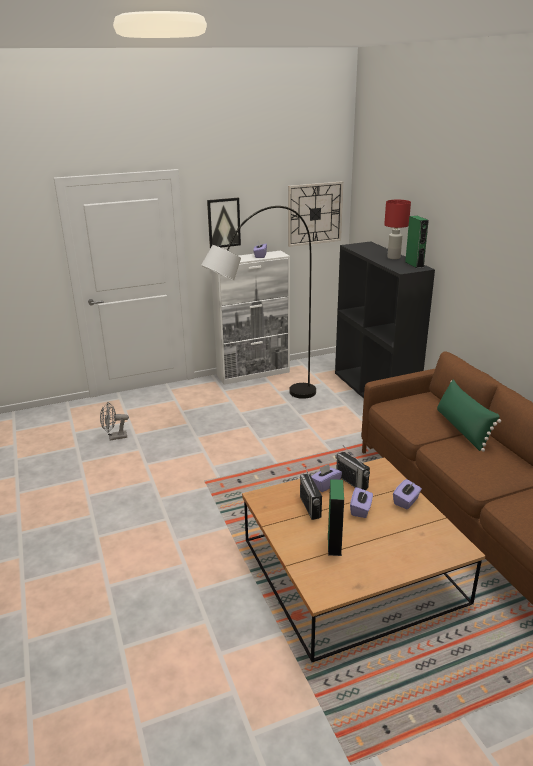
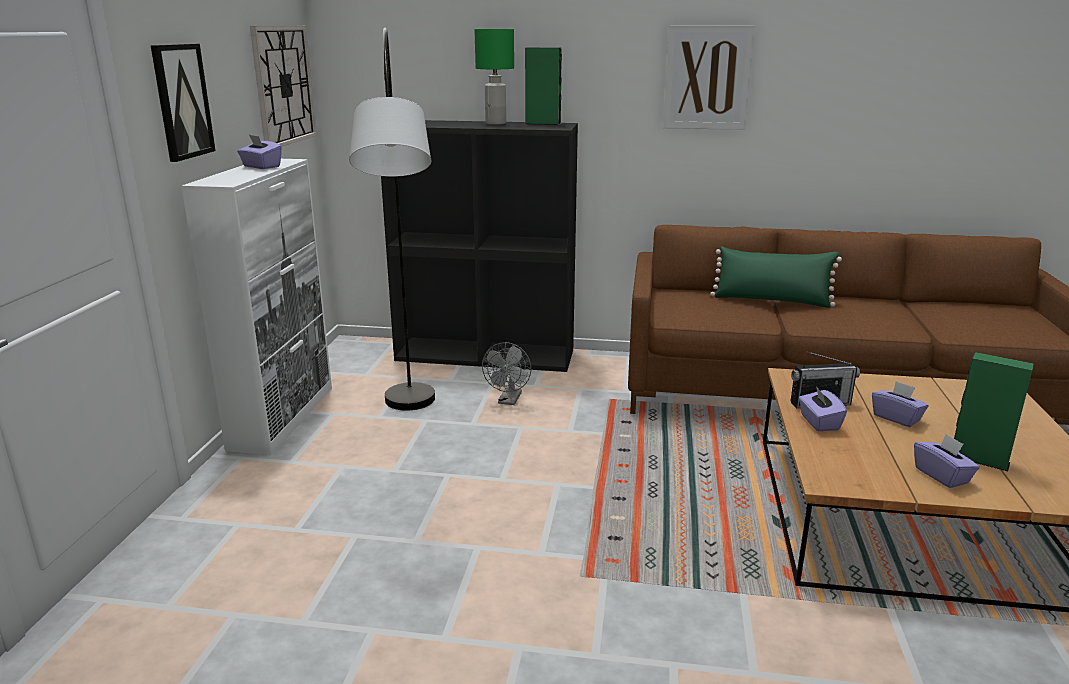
camera: 60 degrees left, 5 degrees down
grey fan [100,402,129,440] -> grey fan moved to [482,342,531,405]
radio [300,467,322,520] -> none
red table lamp [384,200,411,259] -> green table lamp [475,29,514,125]
purple tissue box [393,479,422,509] -> purple tissue box moved to [914,434,980,488]
none -> picture [663,25,755,130]

